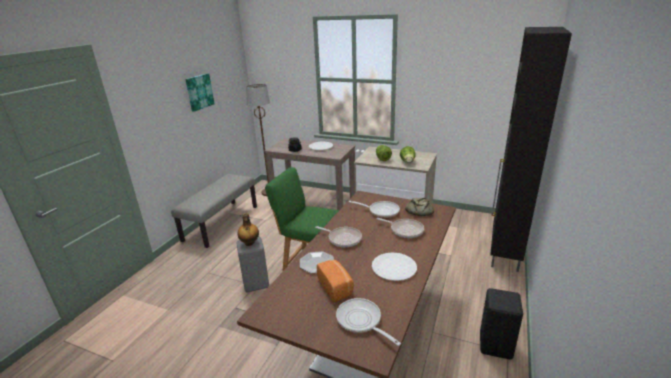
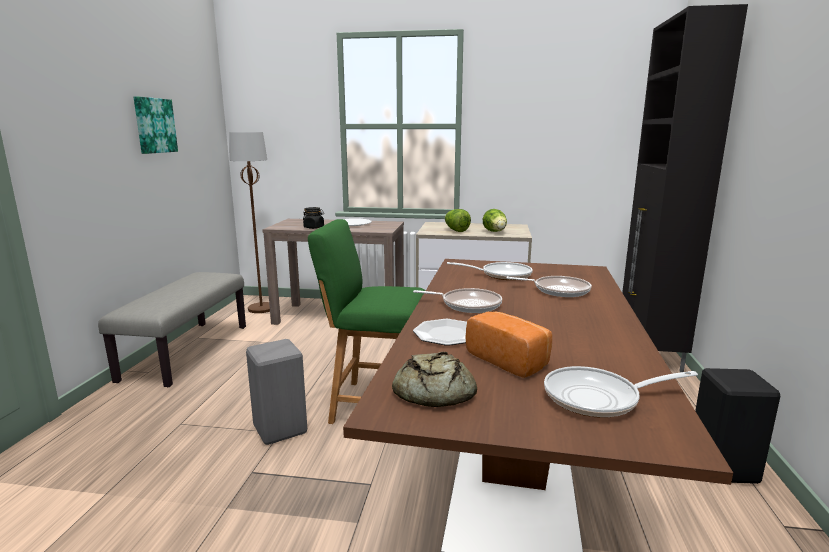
camera: 15 degrees left, 10 degrees down
bottle [238,213,259,246] -> none
frying pan [336,298,401,346] -> frying pan turned 45 degrees counterclockwise [544,366,698,418]
white plate [372,252,417,281] -> none
bread [405,198,434,216] -> bread moved to [392,352,477,407]

